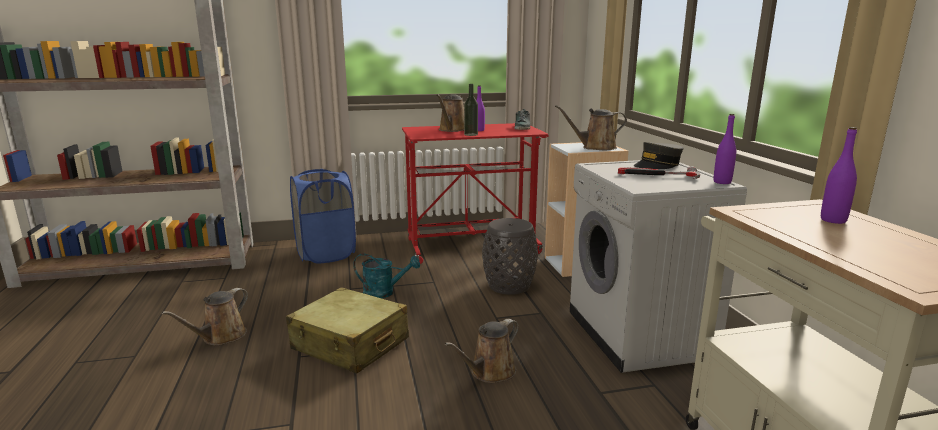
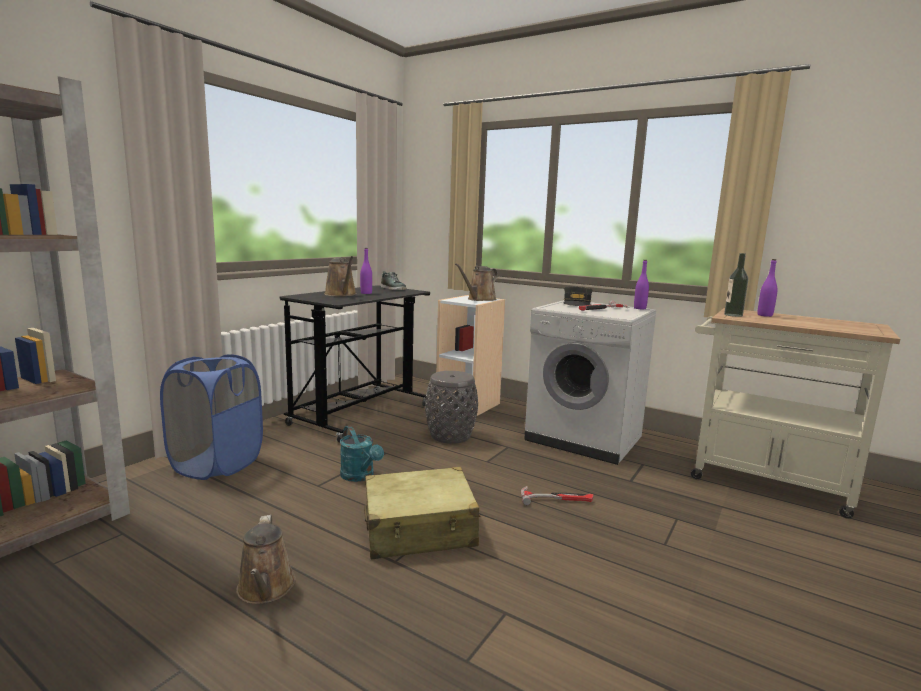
camera: 45 degrees left, 5 degrees down
turquoise watering can [353,254,420,299] -> turquoise watering can turned 90 degrees clockwise [340,426,384,482]
red desk [402,123,548,264] -> black desk [279,286,430,443]
brown watering can [445,319,519,383] -> hammer [521,486,593,505]
bottle [464,84,478,136] -> bottle moved to [724,253,748,317]

